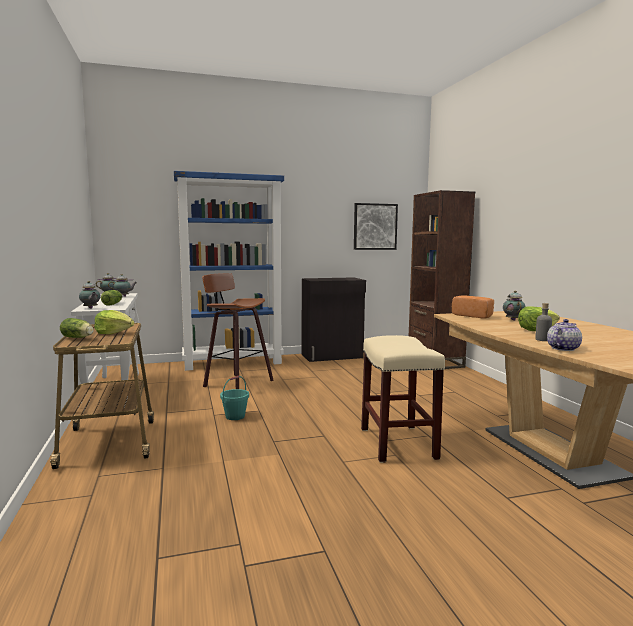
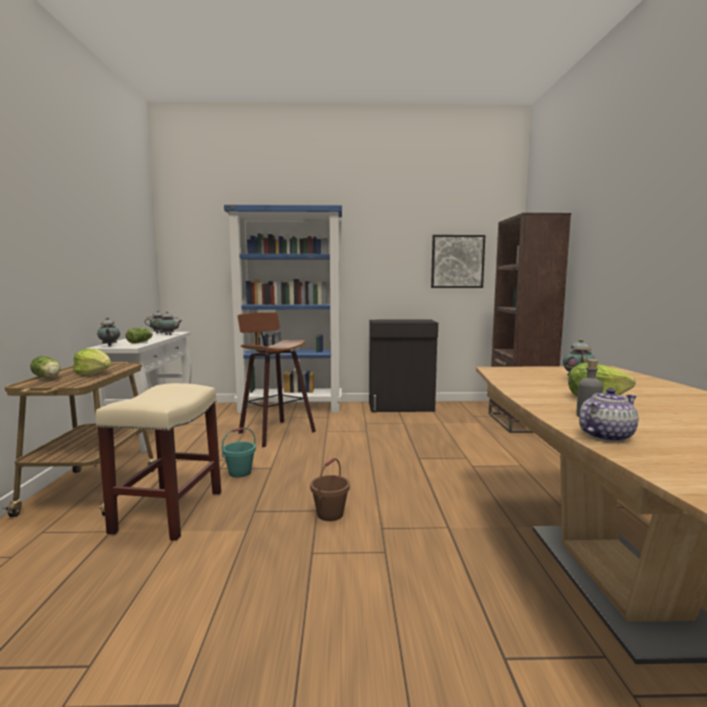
camera: 15 degrees right, 0 degrees up
beige stool [361,335,445,463] -> beige stool moved to [95,383,221,541]
bread [452,295,494,319] -> none
none -> brown bucket [310,458,350,521]

